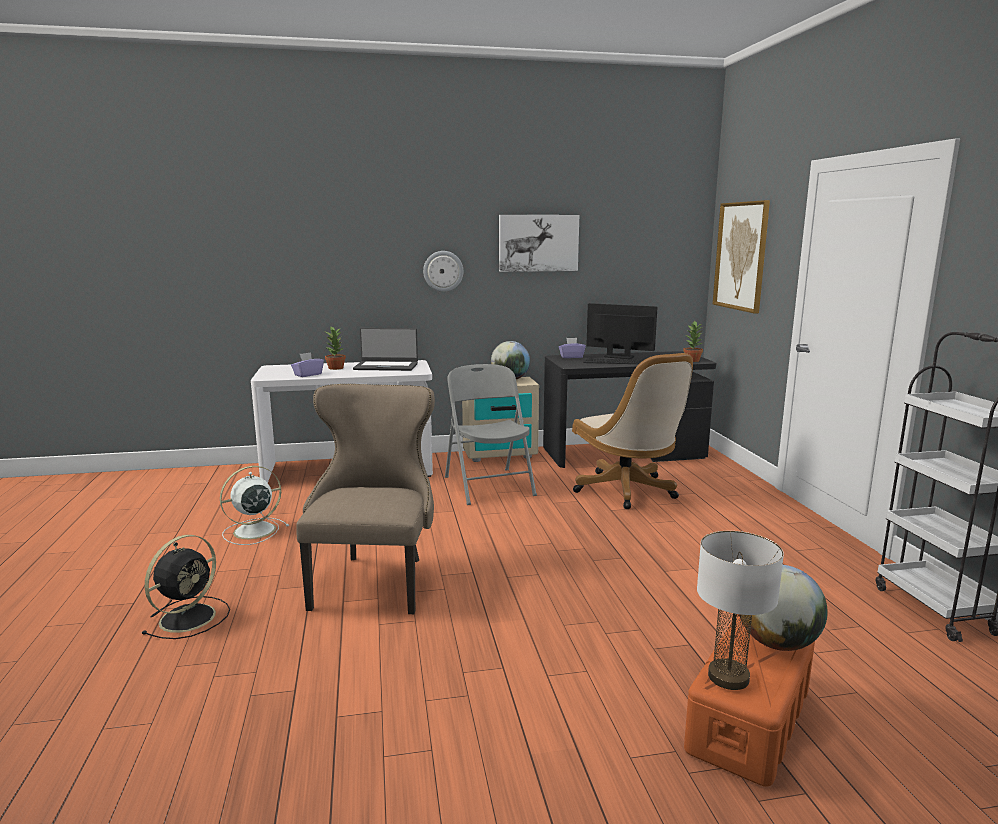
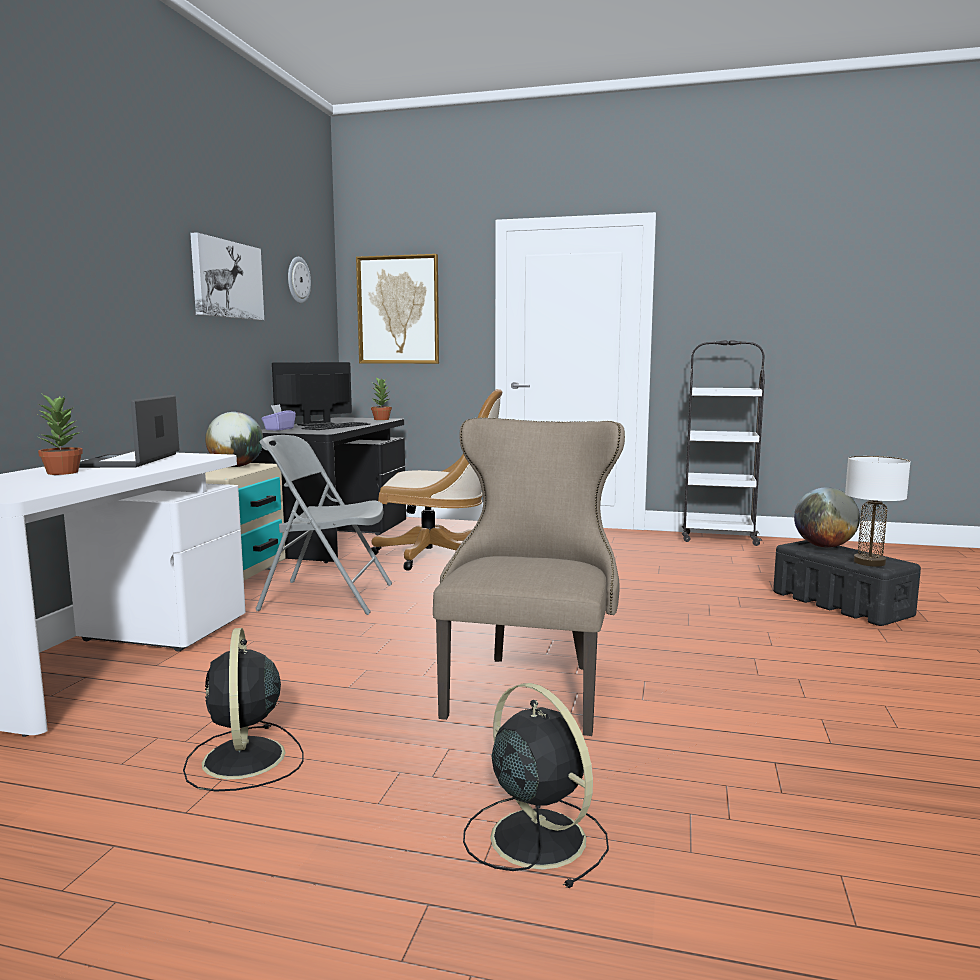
camera: 65 degrees left, 5 degrees down
white fan [220,466,289,545] -> black fan [183,628,304,792]
purple tissue box [291,352,324,377] -> none
beige chair [296,384,435,614] -> beige chair turned 75 degrees clockwise [433,417,625,736]
laptop [353,328,418,371] -> laptop turned 150 degrees clockwise [79,395,179,468]
wall clock [423,251,463,292] -> wall clock moved to [288,257,311,304]
orange storage box [684,614,815,787] -> black storage box [773,540,921,626]

